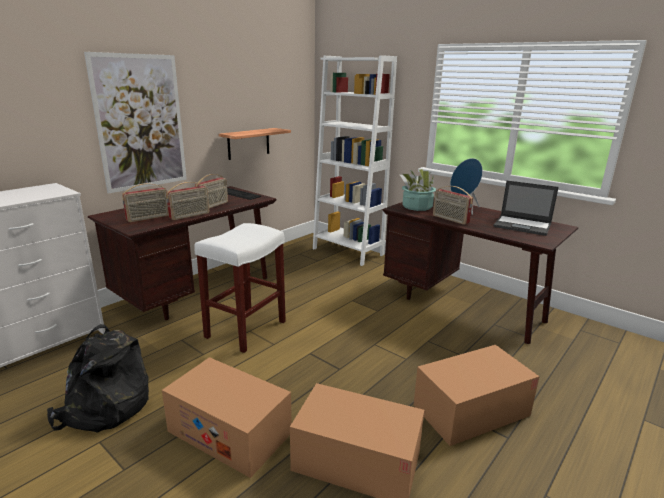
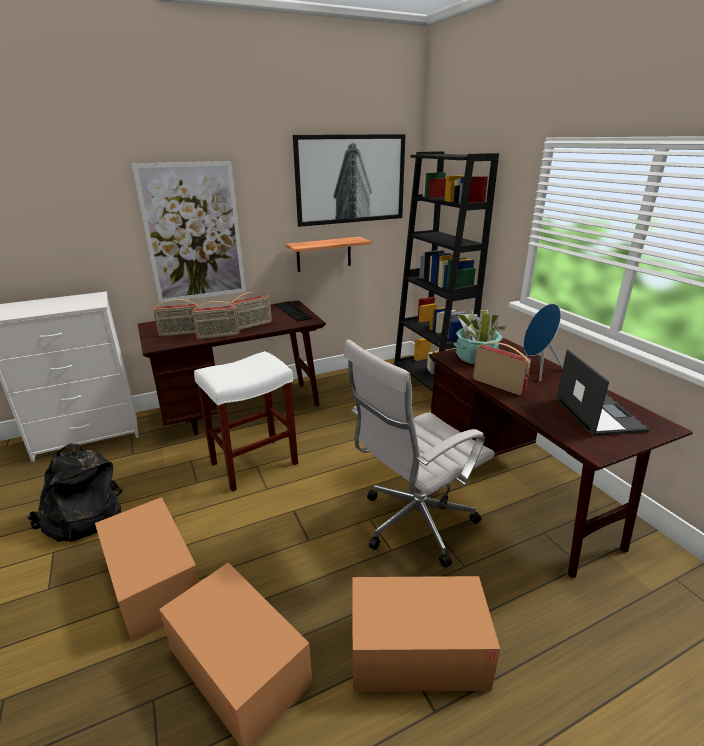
camera: 25 degrees right, 5 degrees up
white bookcase [313,55,397,266] -> black bookcase [394,151,499,407]
radio [433,186,473,225] -> radio turned 150 degrees clockwise [473,342,531,395]
laptop [493,181,559,236] -> laptop turned 150 degrees counterclockwise [556,349,650,436]
none -> picture [293,134,406,227]
none -> white office chair [344,339,495,568]

